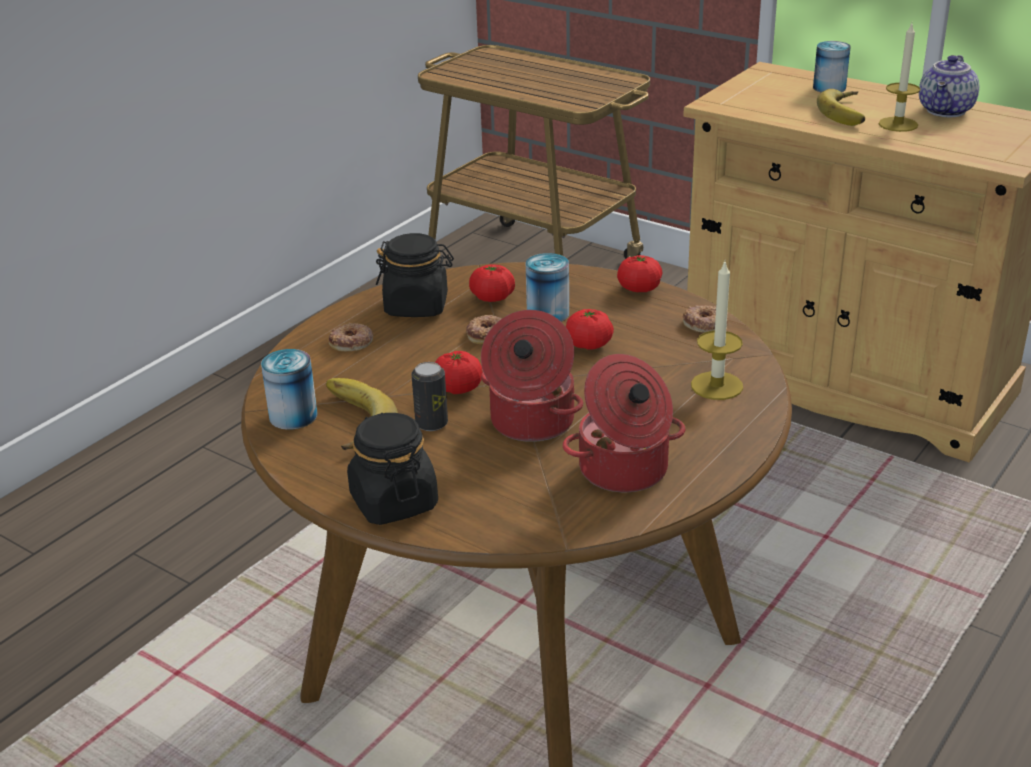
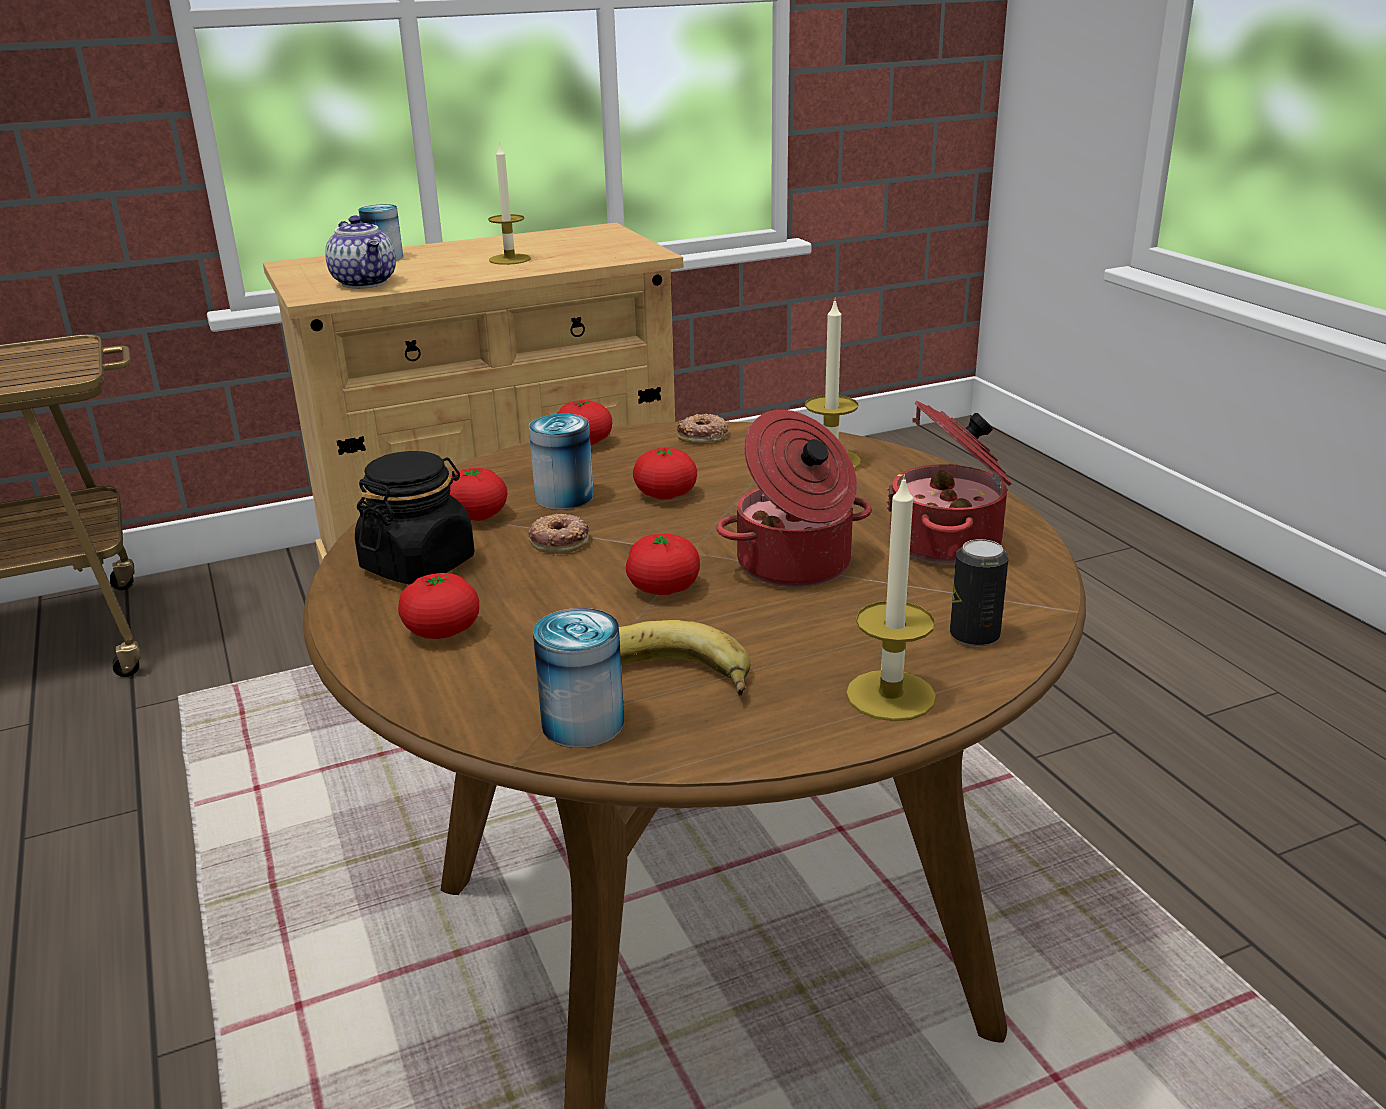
camera: 60 degrees left, 5 degrees down
donut [329,323,373,351] -> tomato [398,573,479,639]
black jar [347,413,438,525] -> candle [846,475,936,721]
can [411,362,448,431] -> can moved to [950,539,1009,647]
banana [817,89,865,126] -> none
teapot [919,55,979,117] -> teapot moved to [325,215,396,289]

